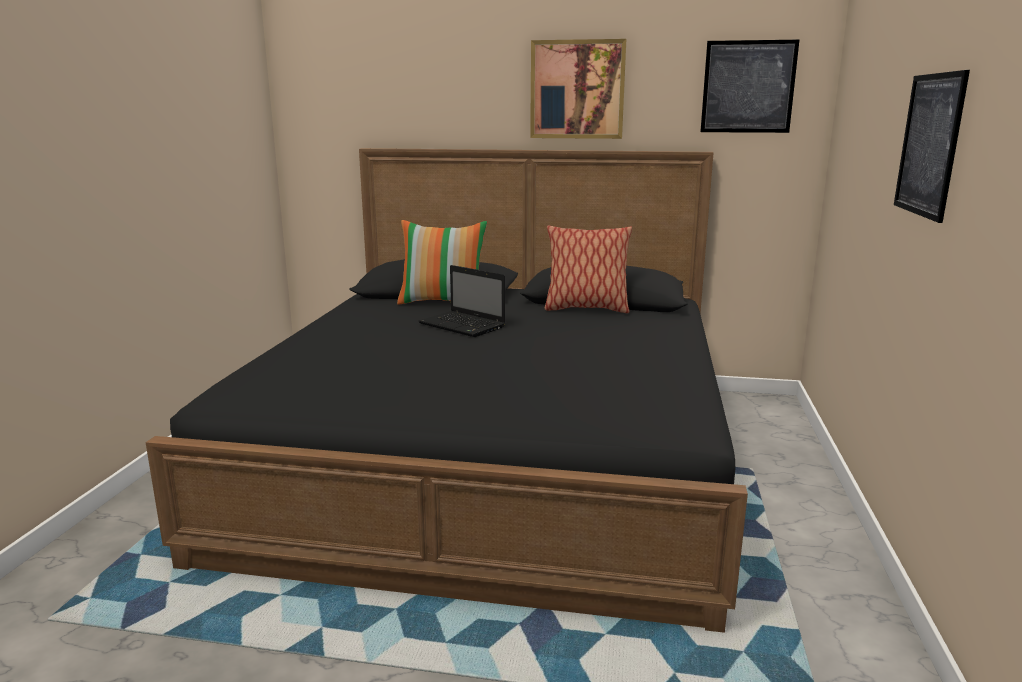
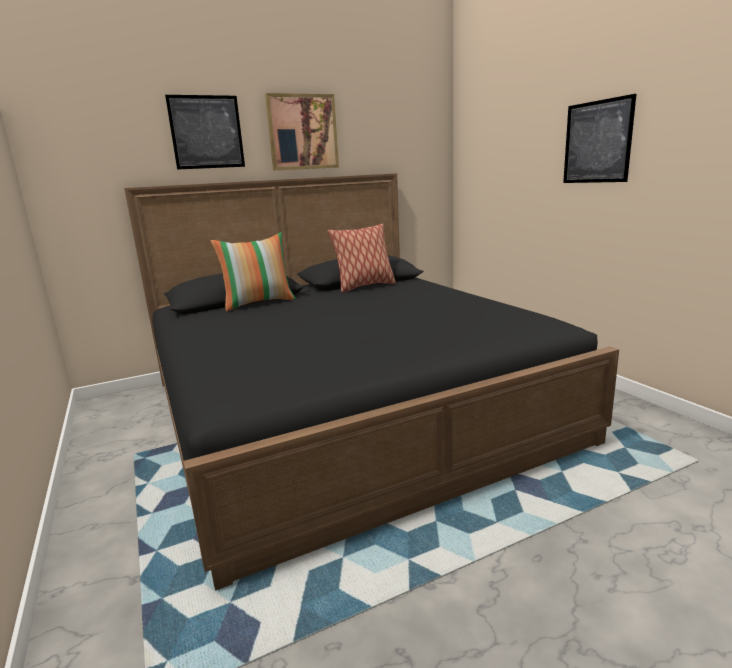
camera: 35 degrees left, 0 degrees up
laptop [418,265,505,337] -> none
picture [700,40,799,133] -> picture moved to [165,95,245,170]

